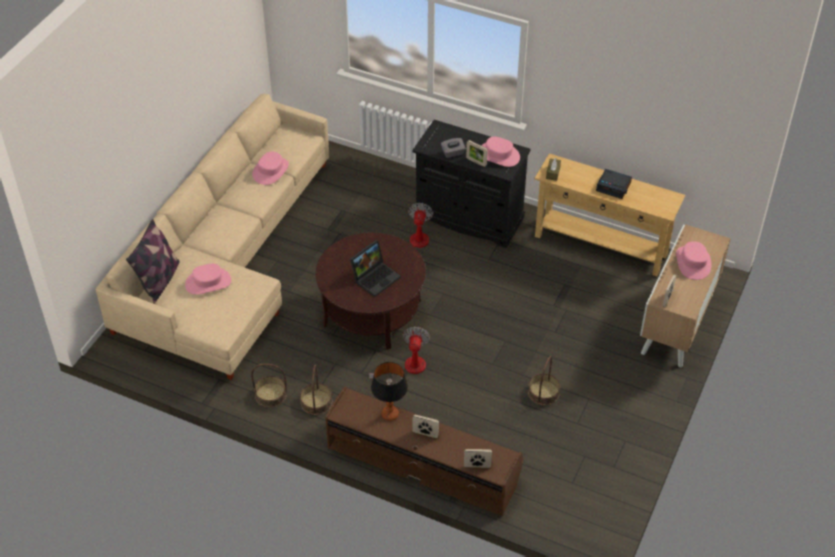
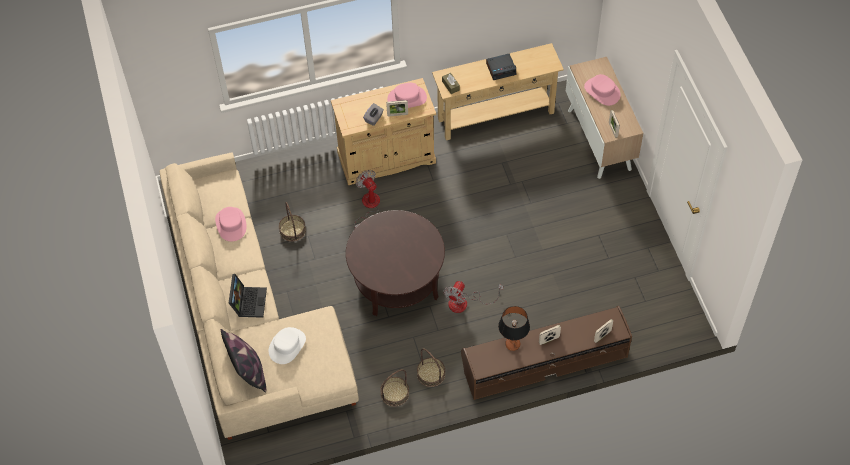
camera: 40 degrees left, 10 degrees up
pink hat [185,264,231,295] -> white hat [269,327,306,364]
laptop [350,240,401,297] -> laptop moved to [229,274,267,318]
fan [369,326,430,383] -> fan turned 120 degrees counterclockwise [444,281,503,313]
black cabinet [412,120,531,248] -> beige cabinet [331,78,436,185]
basket [528,356,560,405] -> basket moved to [279,202,306,242]

